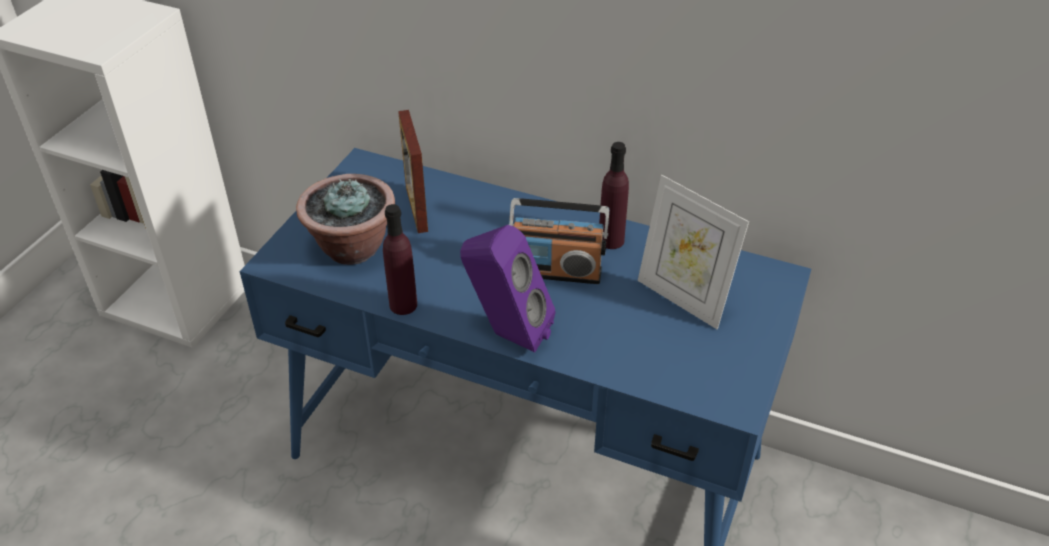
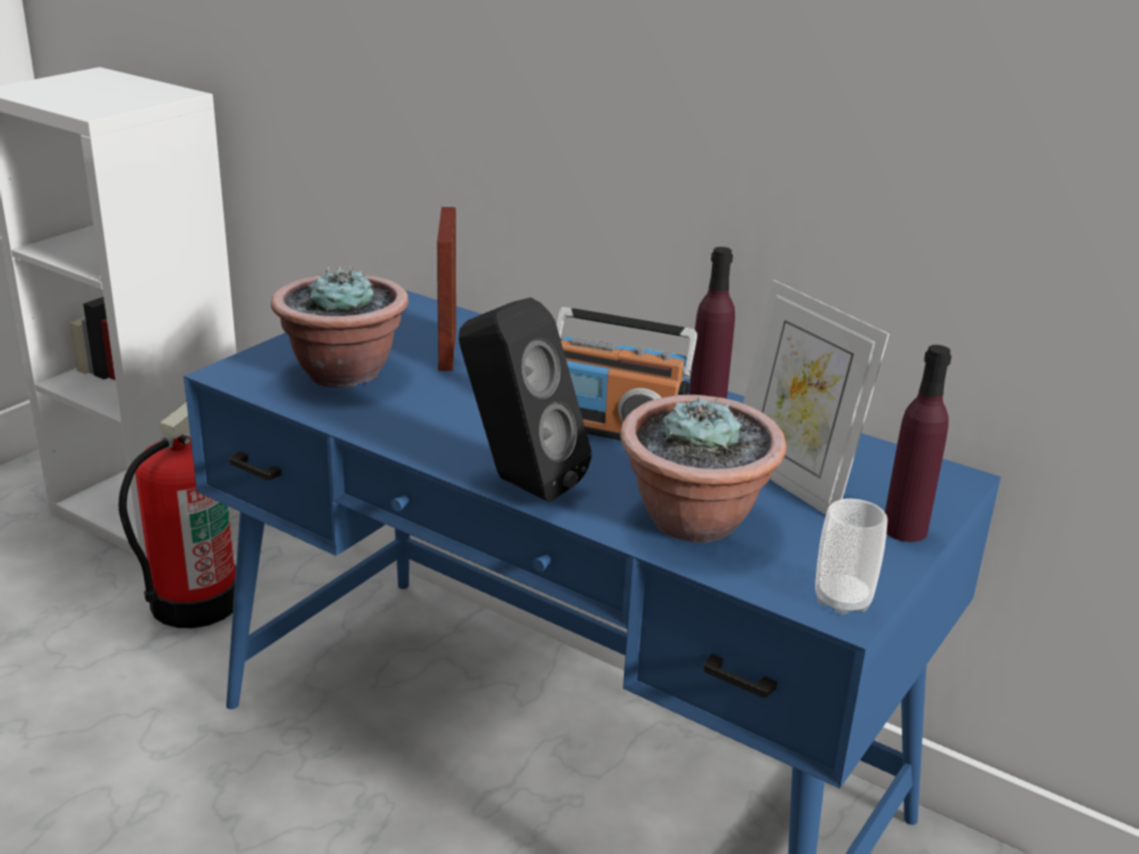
camera: 10 degrees right, 15 degrees down
purple bottle [383,204,417,315] -> purple bottle moved to [885,345,951,542]
purple speaker [460,225,555,353] -> black speaker [459,297,592,502]
none -> fire extinguisher [119,401,236,628]
none -> potted plant [620,395,786,543]
none -> cup [815,498,888,615]

